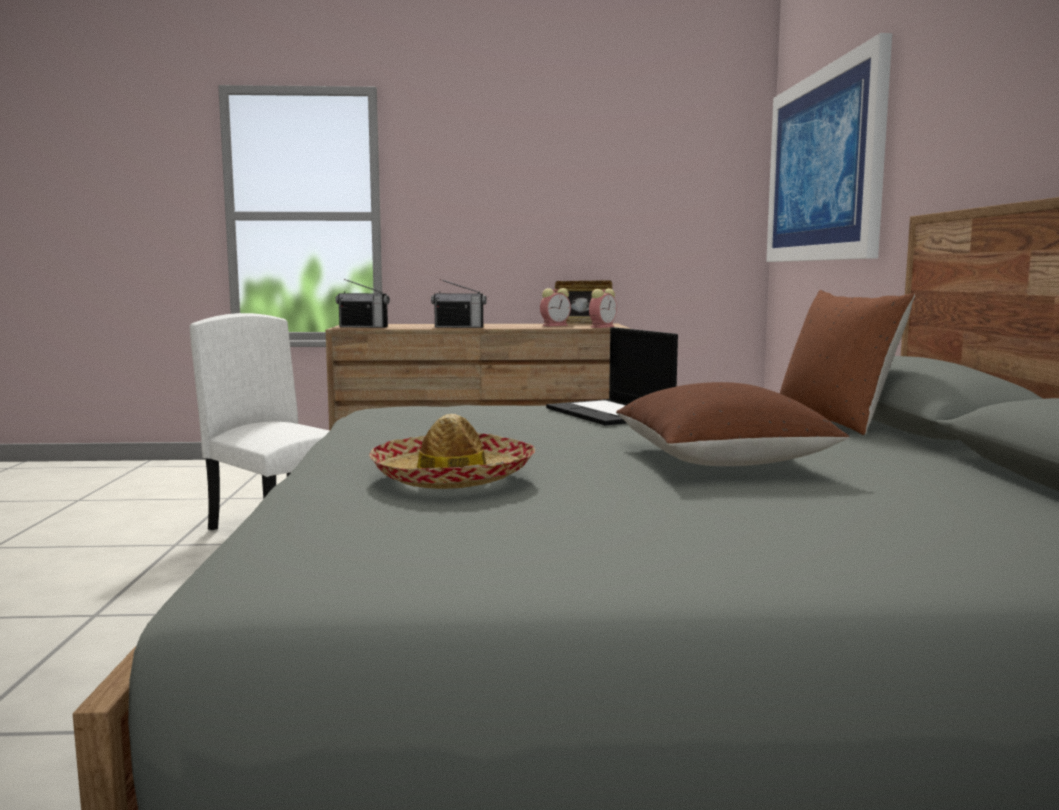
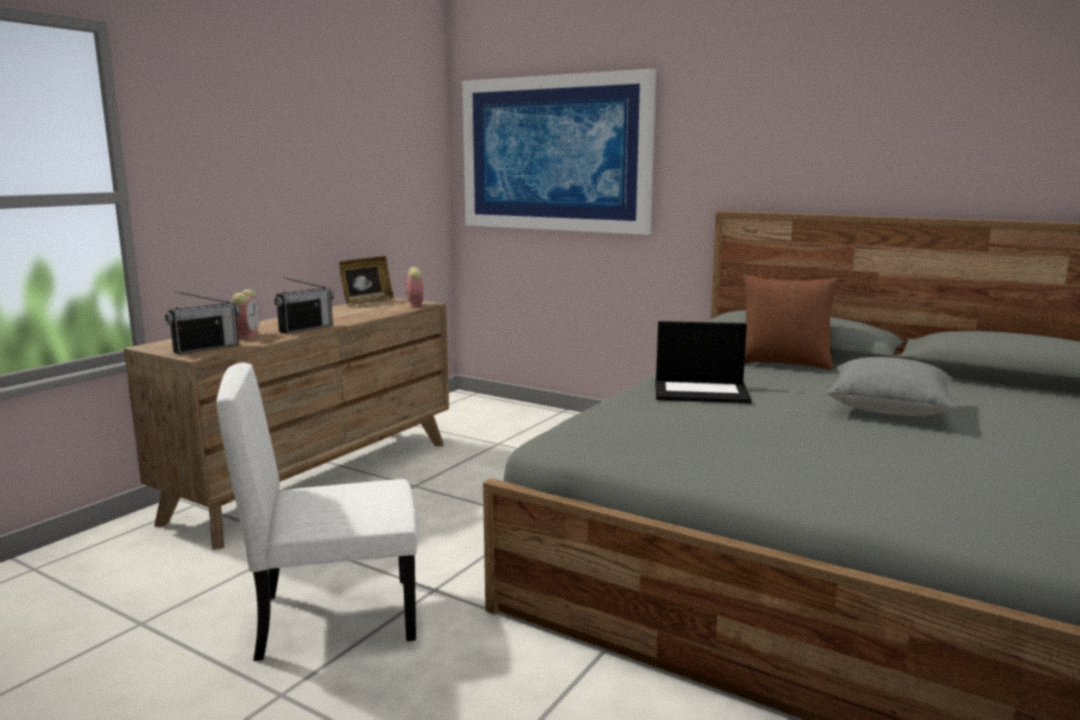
camera: 55 degrees left, 5 degrees up
hat [369,414,535,489] -> none
alarm clock [540,288,571,326] -> alarm clock moved to [232,289,260,339]
brown pillow [616,382,849,466] -> grey pillow [826,357,956,416]

